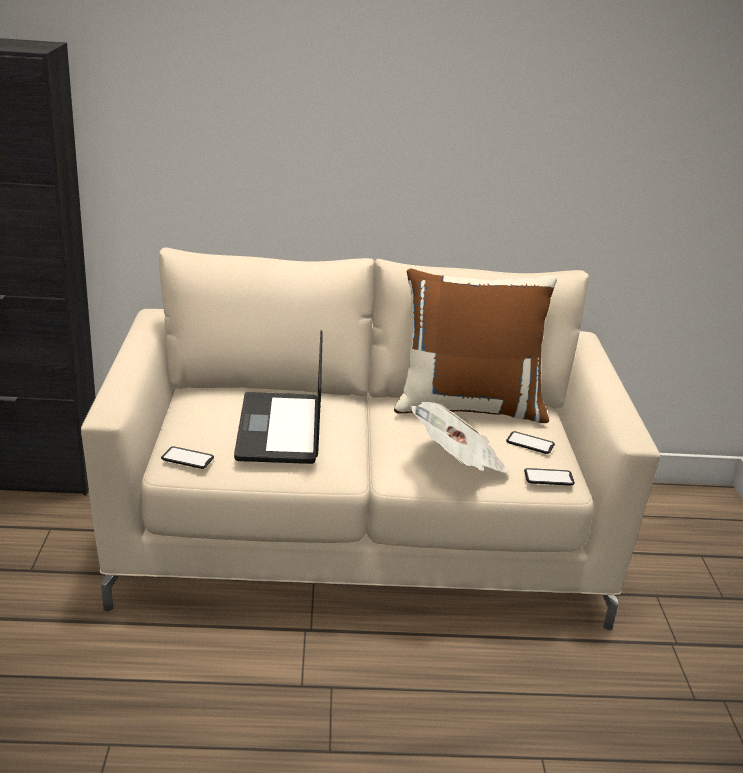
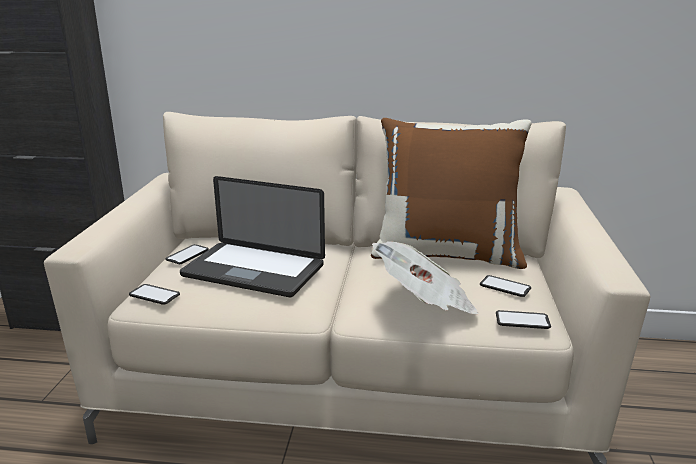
camera: 10 degrees right, 5 degrees down
laptop [234,330,323,464] -> laptop turned 75 degrees counterclockwise [180,176,325,297]
none -> phone [165,244,209,264]

